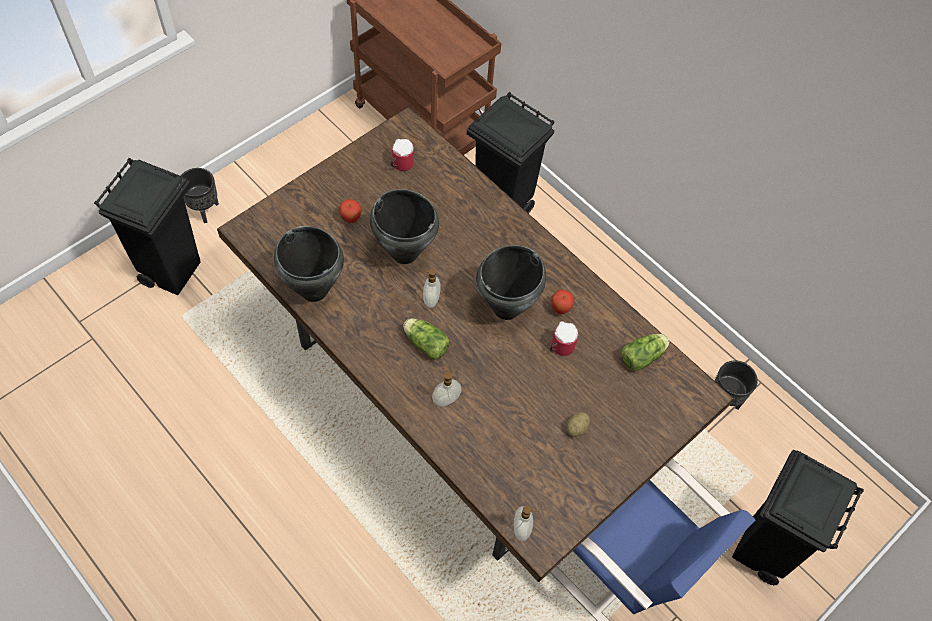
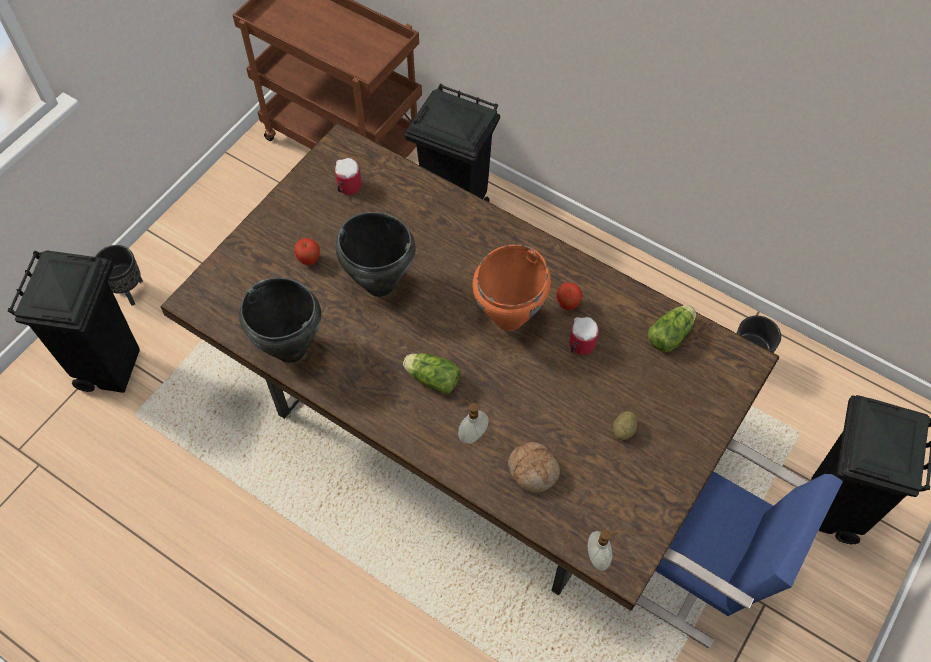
camera: 10 degrees left, 0 degrees up
soap dispenser [422,268,441,308] -> none
black cooking pot [476,245,546,320] -> orange cooking pot [472,244,551,331]
none -> bread [508,442,560,493]

